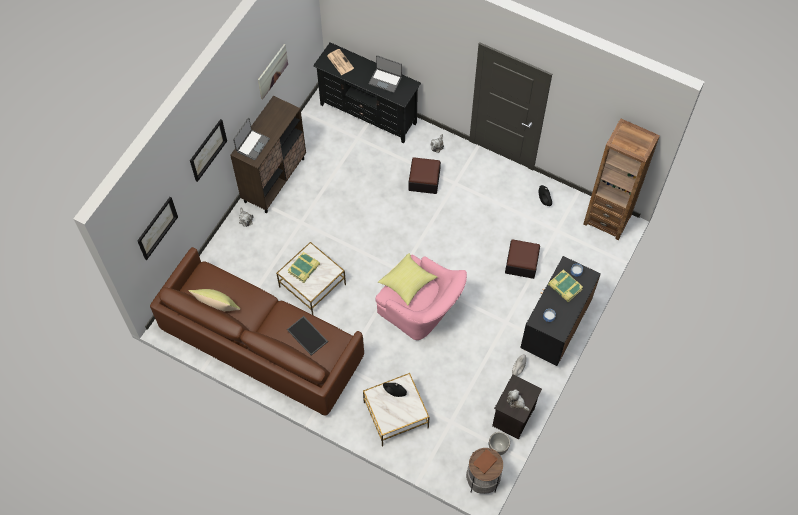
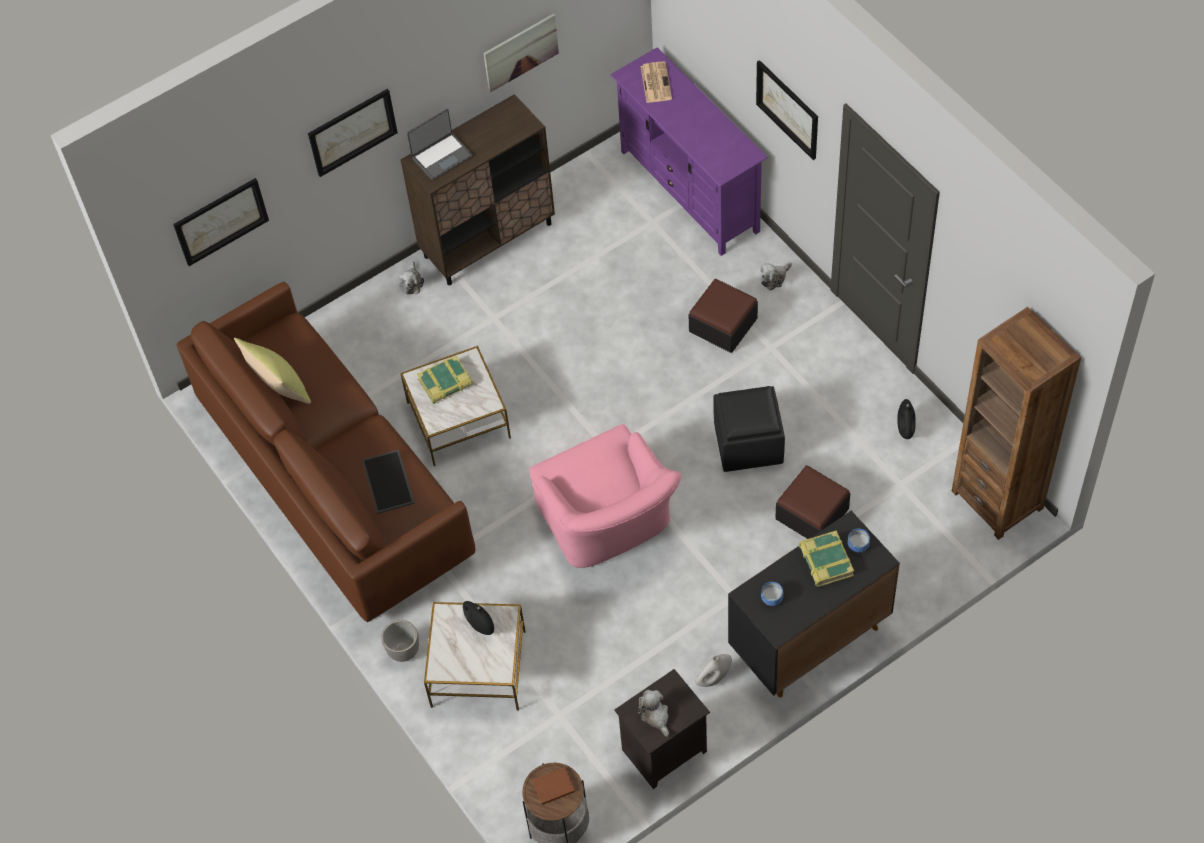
camera: 30 degrees right, 5 degrees down
black tv stand [313,42,421,144] -> purple tv stand [610,48,768,256]
laptop [369,55,402,93] -> none
yellow pillow [378,253,437,306] -> none
planter [489,432,510,455] -> planter moved to [381,620,419,662]
none -> black ottoman [713,386,785,472]
none -> picture [756,60,818,160]

